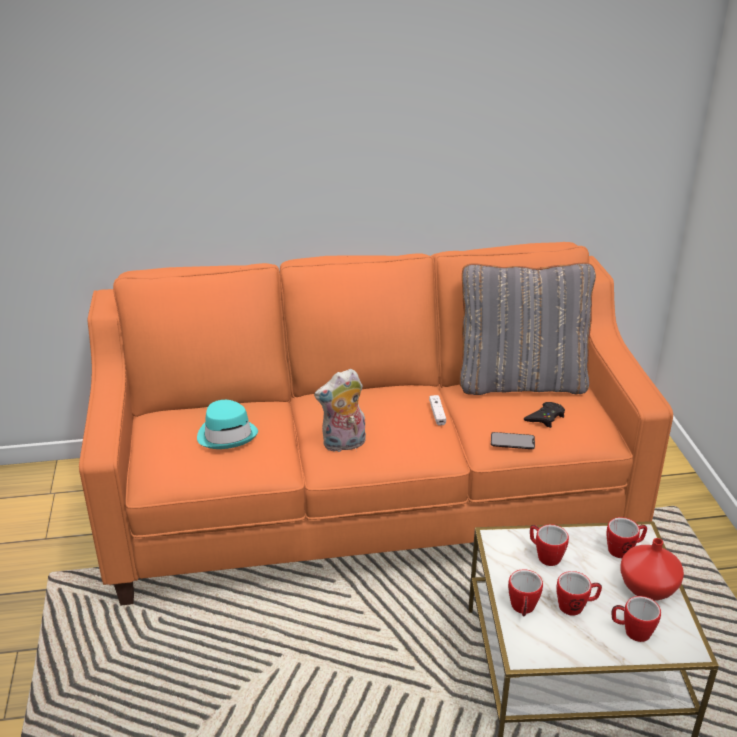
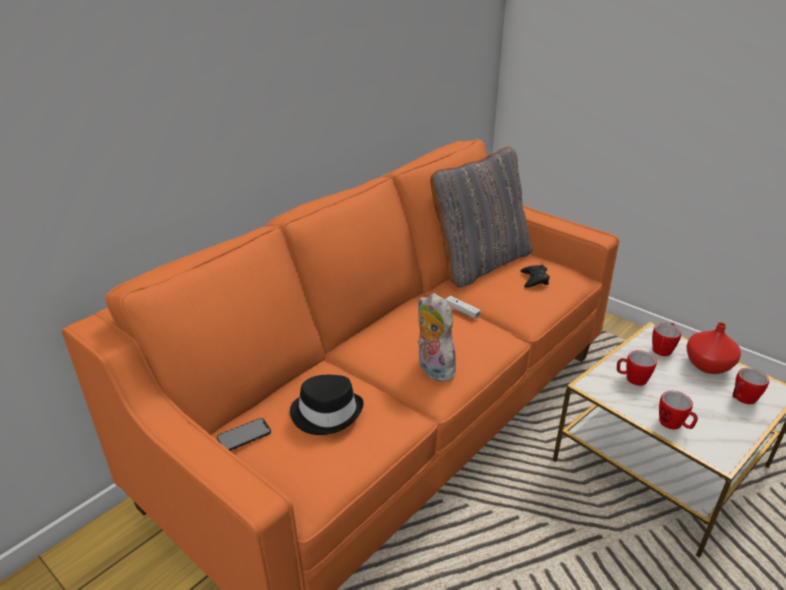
camera: 40 degrees left, 0 degrees up
turquoise hat [197,400,258,449] -> black hat [290,375,364,435]
plush toy [314,369,366,453] -> plush toy turned 120 degrees clockwise [418,293,460,382]
phone [491,432,535,449] -> phone moved to [217,418,271,451]
mug [556,571,602,616] -> none

